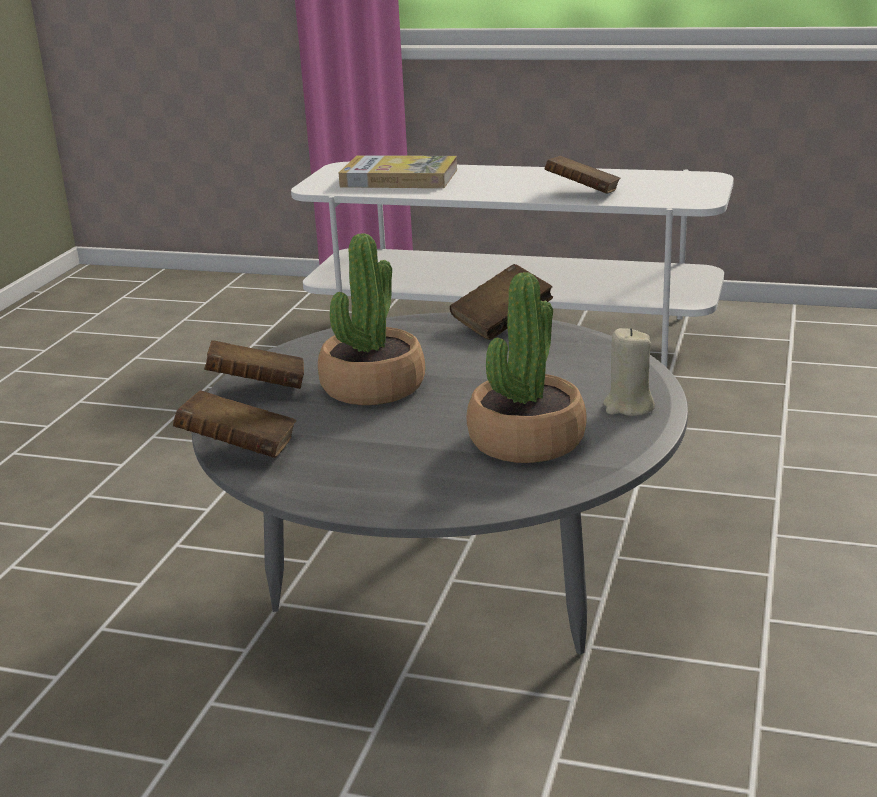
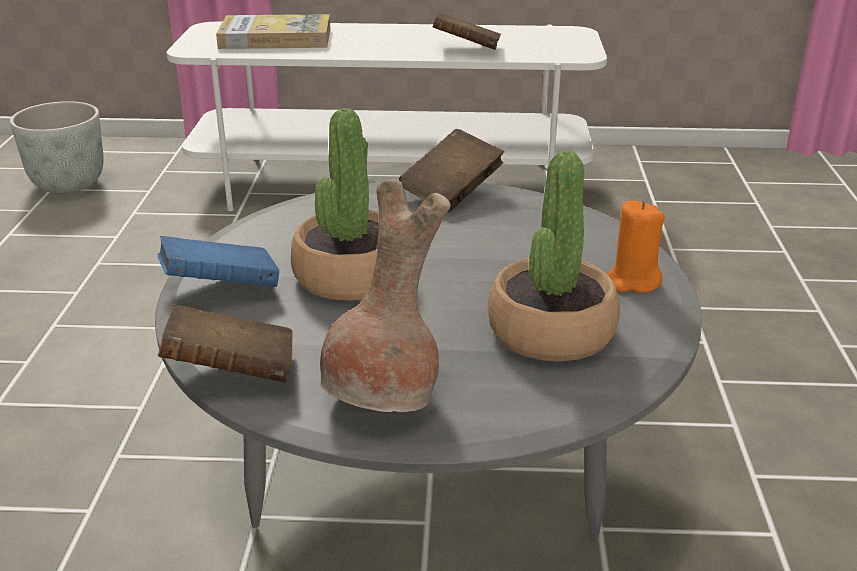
camera: 15 degrees left, 5 degrees up
brown book [204,340,304,389] -> blue book [157,236,279,287]
beige candle [603,328,655,416] -> orange candle [608,201,665,293]
none -> grey planter [10,101,104,193]
none -> brown vase [320,179,451,412]

